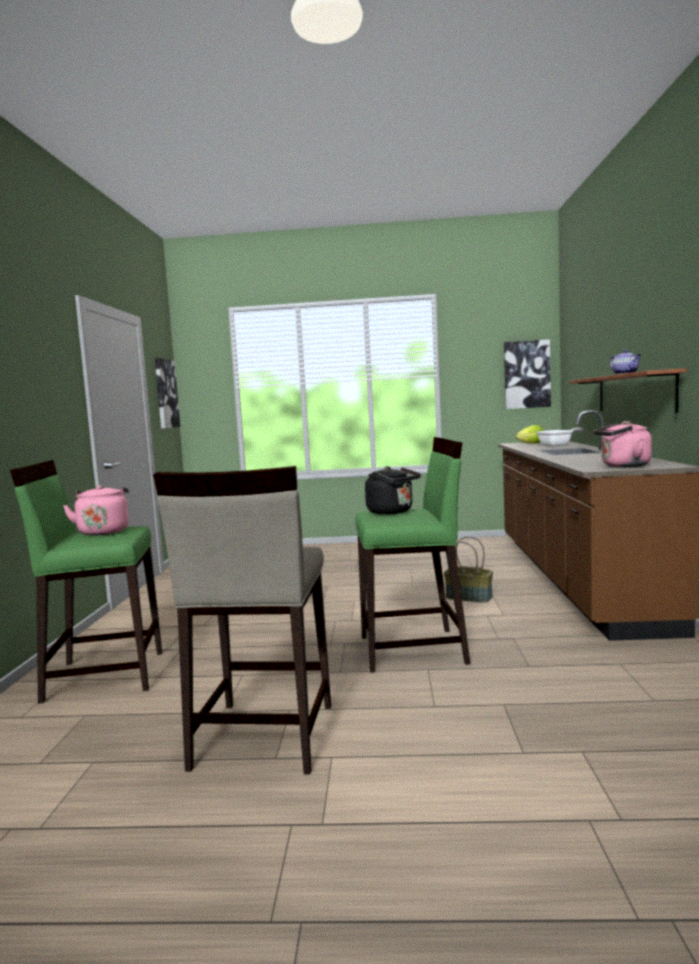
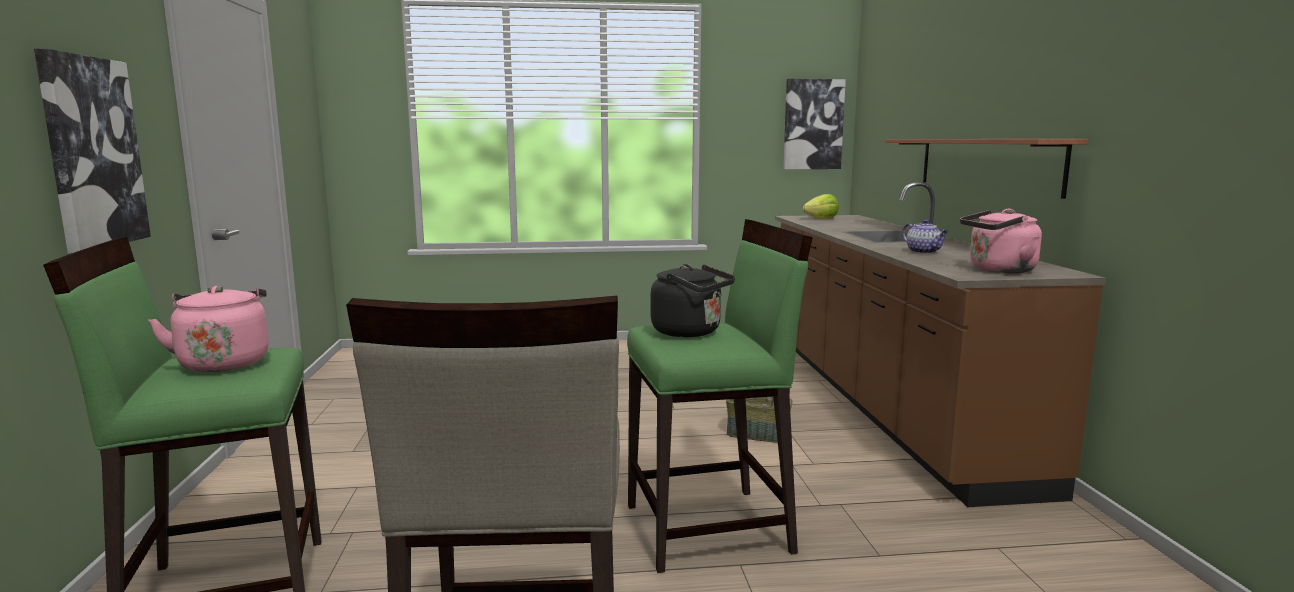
camera: 10 degrees left, 5 degrees up
picture [155,358,180,429] -> picture moved to [34,49,151,254]
frying pan [536,428,585,447] -> none
teapot [610,350,641,375] -> teapot moved to [902,219,949,254]

